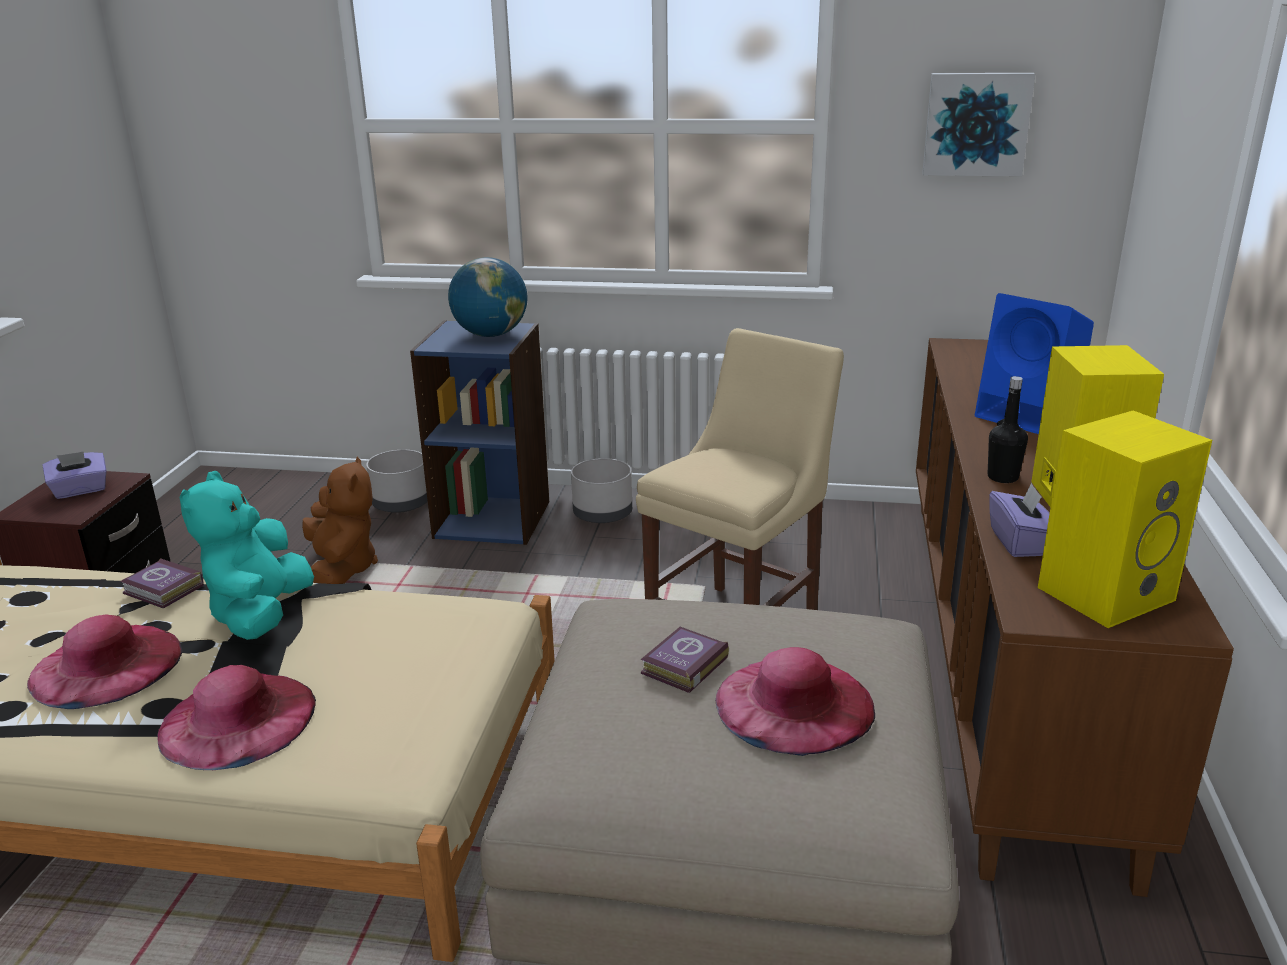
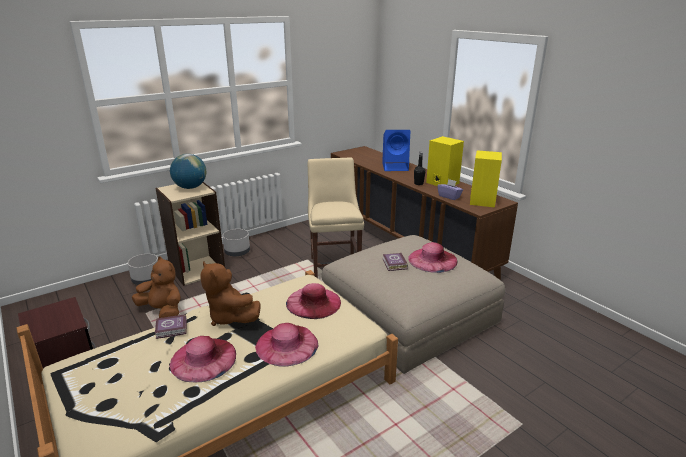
camera: 45 degrees left, 0 degrees up
purple tissue box [42,451,107,499] -> none
turquoise plush toy [180,471,314,640] -> brown plush toy [200,261,261,326]
blue bookcase [410,320,549,545] -> beige bookcase [155,182,225,286]
picture [922,73,1035,176] -> none
none -> pink hat [286,283,341,319]

